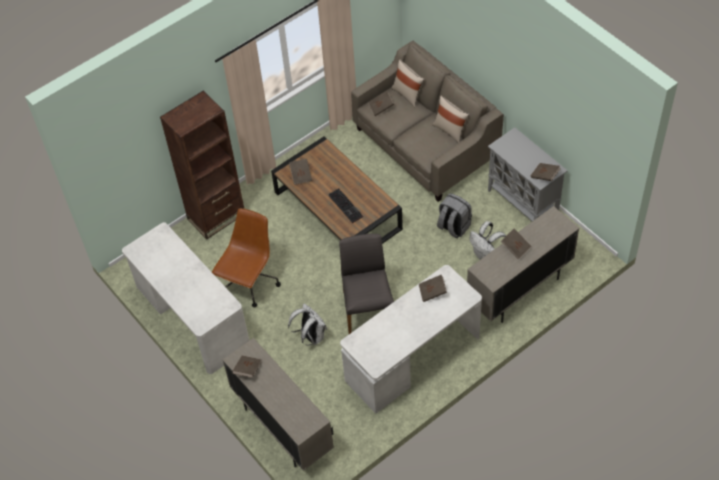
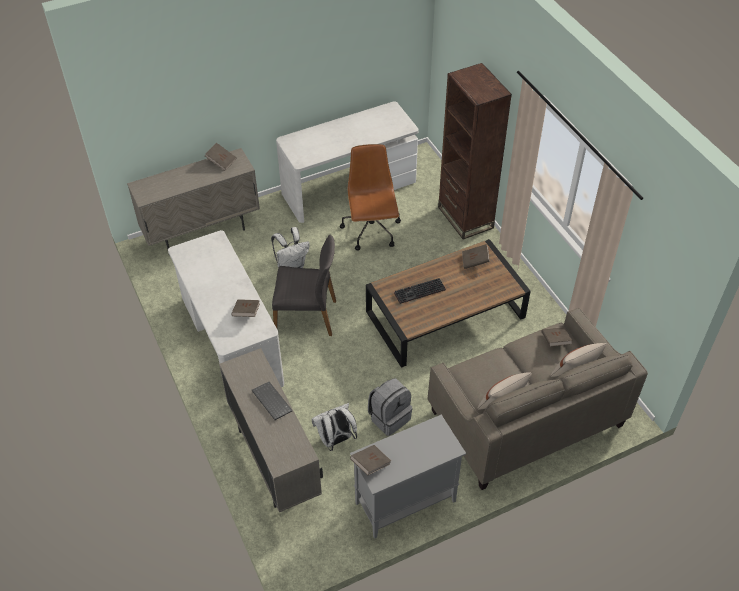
camera: 100 degrees right, 5 degrees down
brown office chair [212,208,281,307] -> brown office chair turned 135 degrees counterclockwise [340,144,401,251]
brown book [501,229,531,259] -> keyboard [252,382,293,420]

